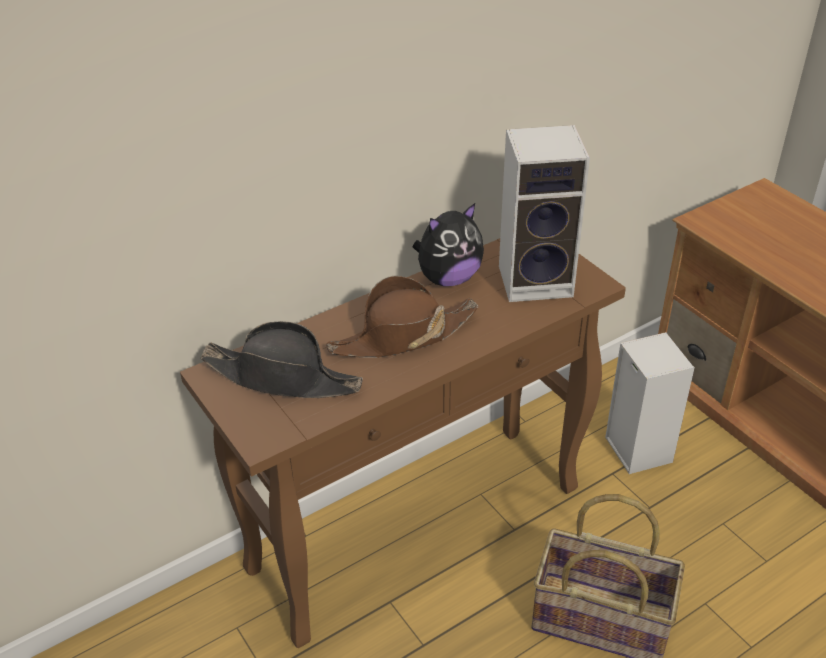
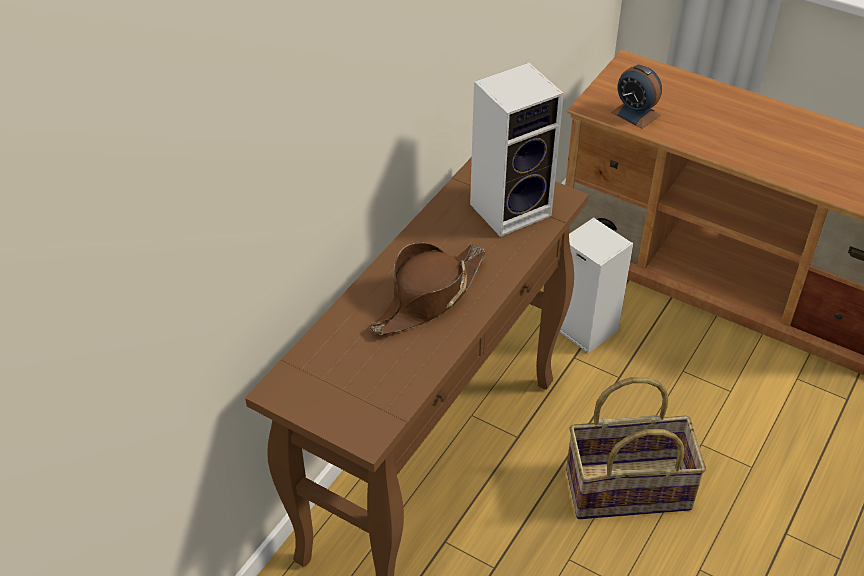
camera: 25 degrees left, 5 degrees up
black hat [201,321,363,398] -> none
plush toy [413,203,484,286] -> none
none -> alarm clock [611,65,662,129]

